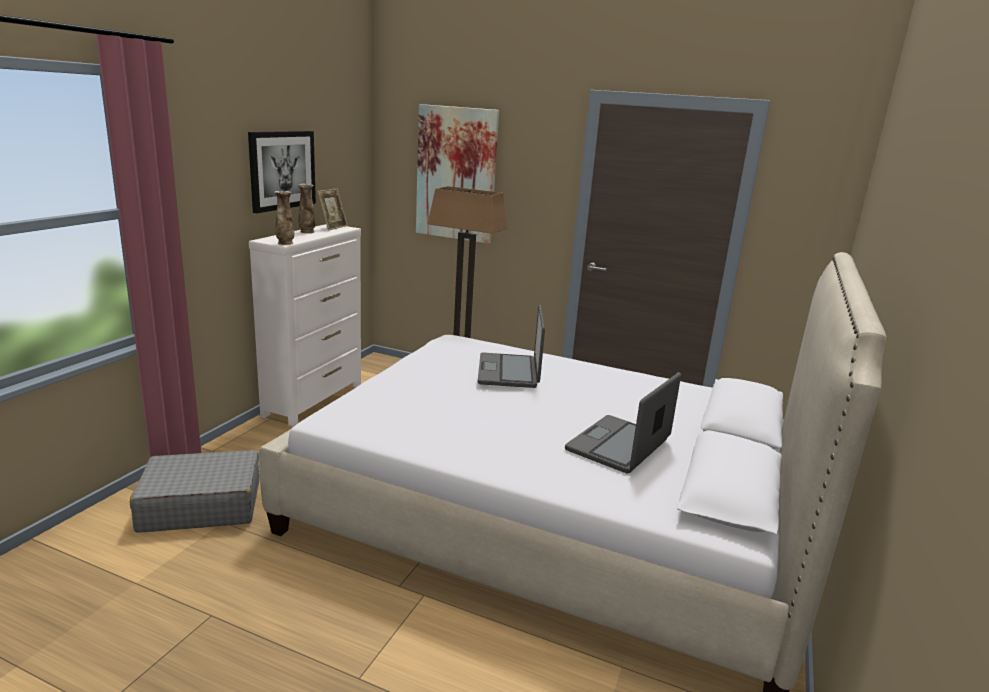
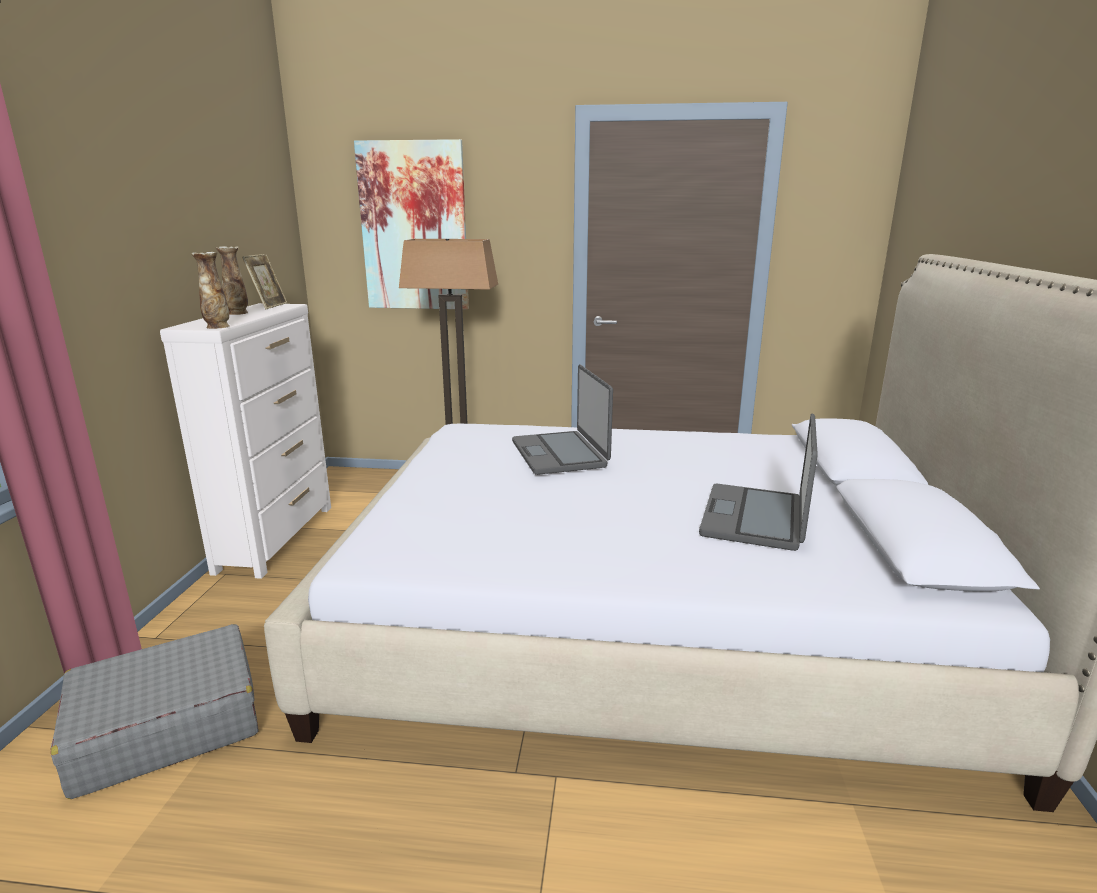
camera: 15 degrees left, 0 degrees up
picture [248,131,316,213] -> none

